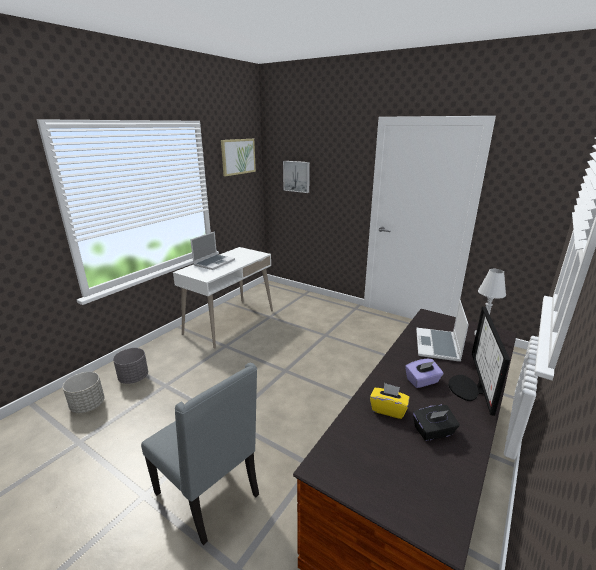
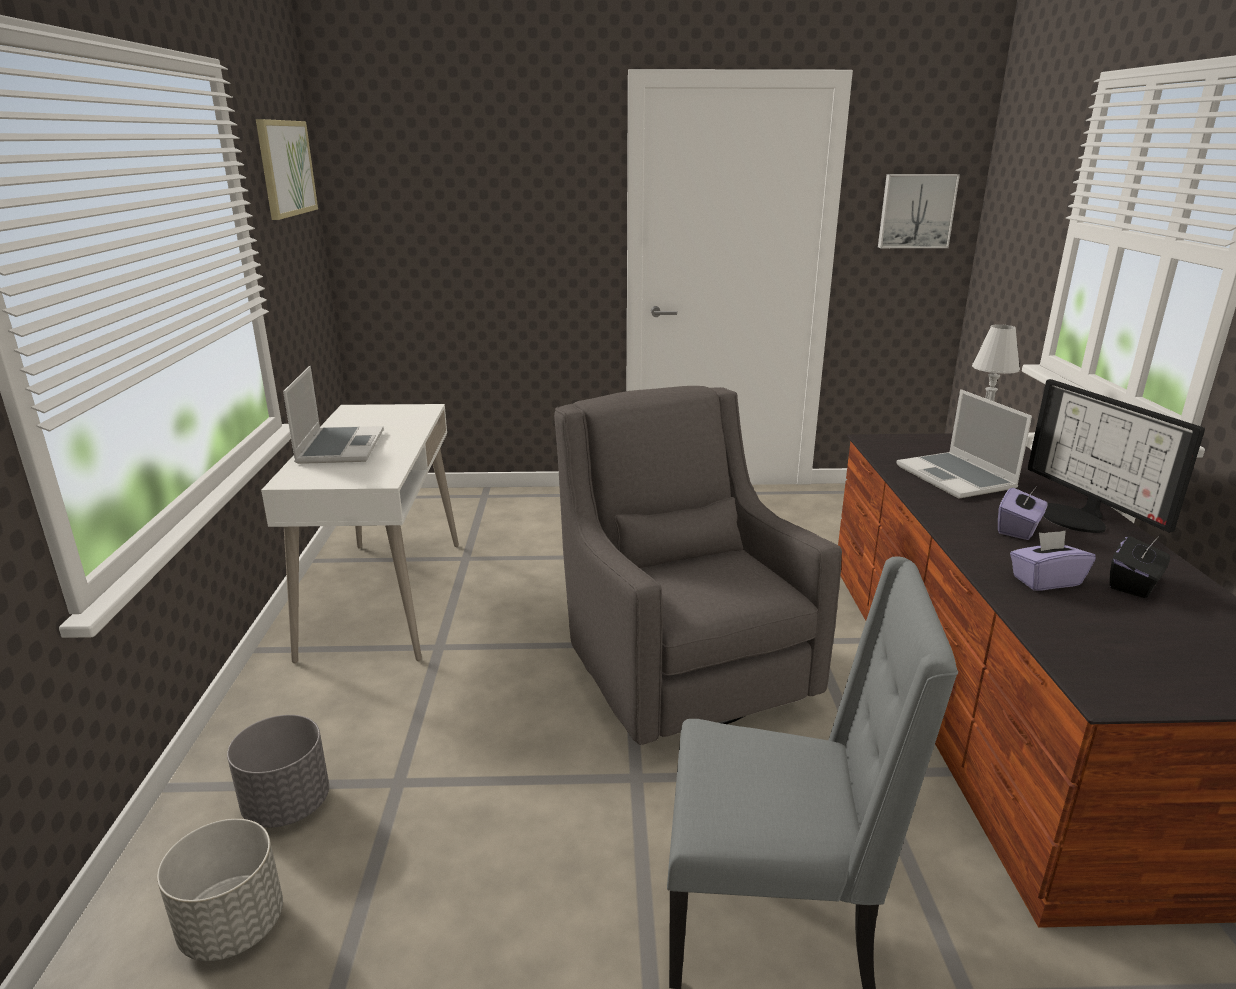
camera: 35 degrees left, 0 degrees up
picture [283,161,310,193] -> picture moved to [878,174,960,248]
yellow tissue box [370,383,410,419] -> purple tissue box [1010,531,1096,591]
none -> grey armchair [554,386,842,745]

